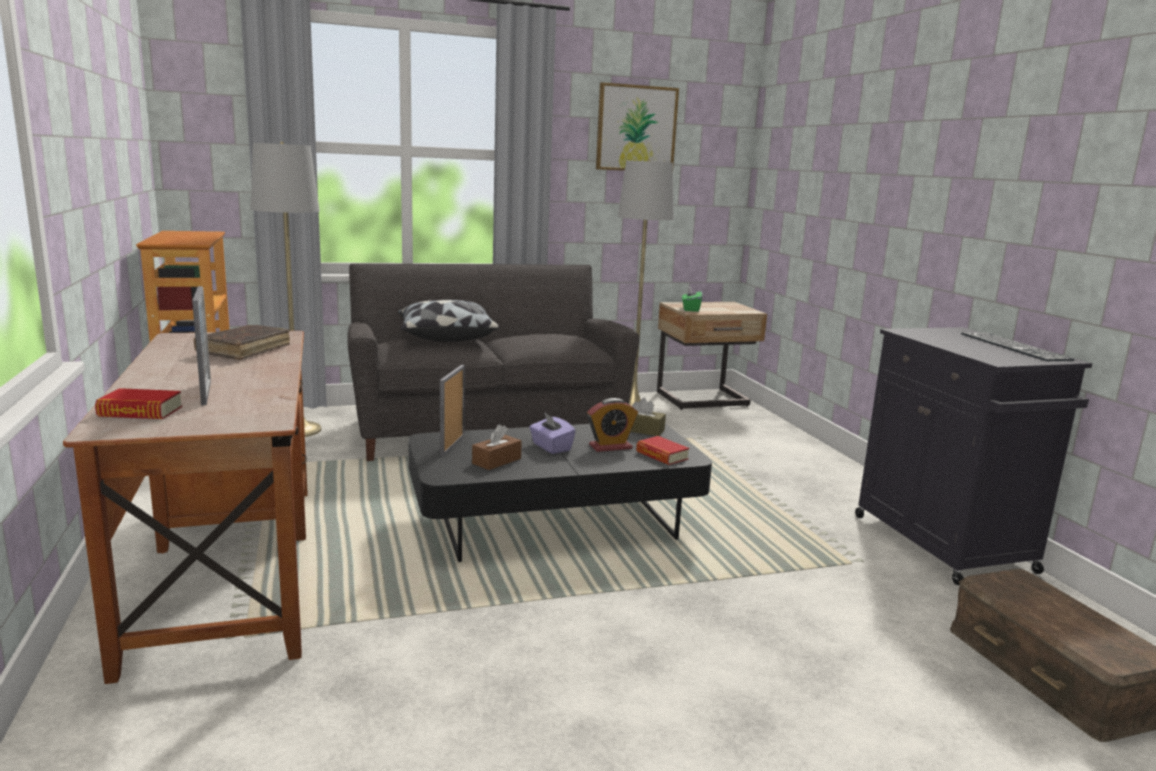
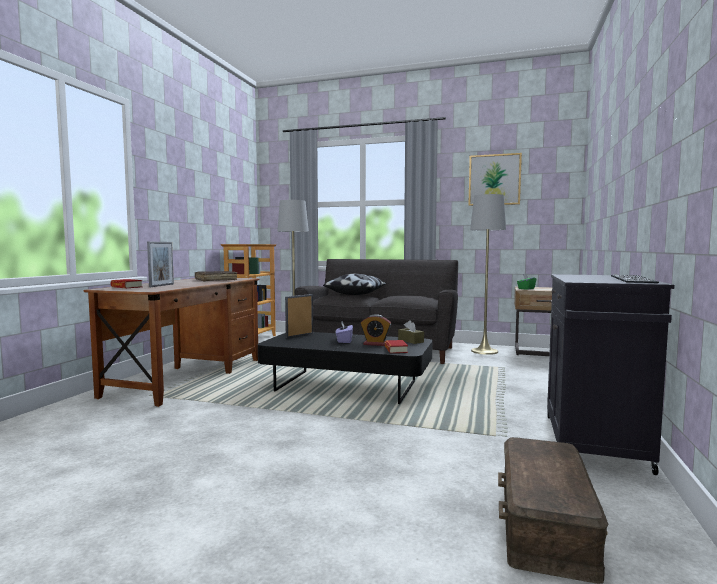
camera: 35 degrees right, 10 degrees down
brown tissue box [472,424,522,470] -> none

